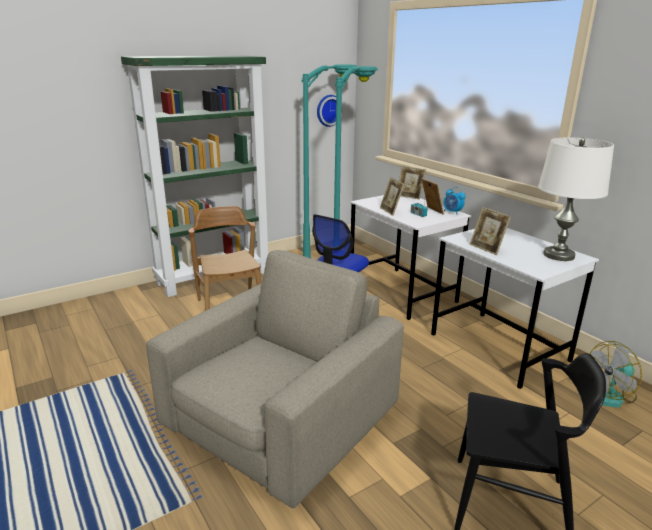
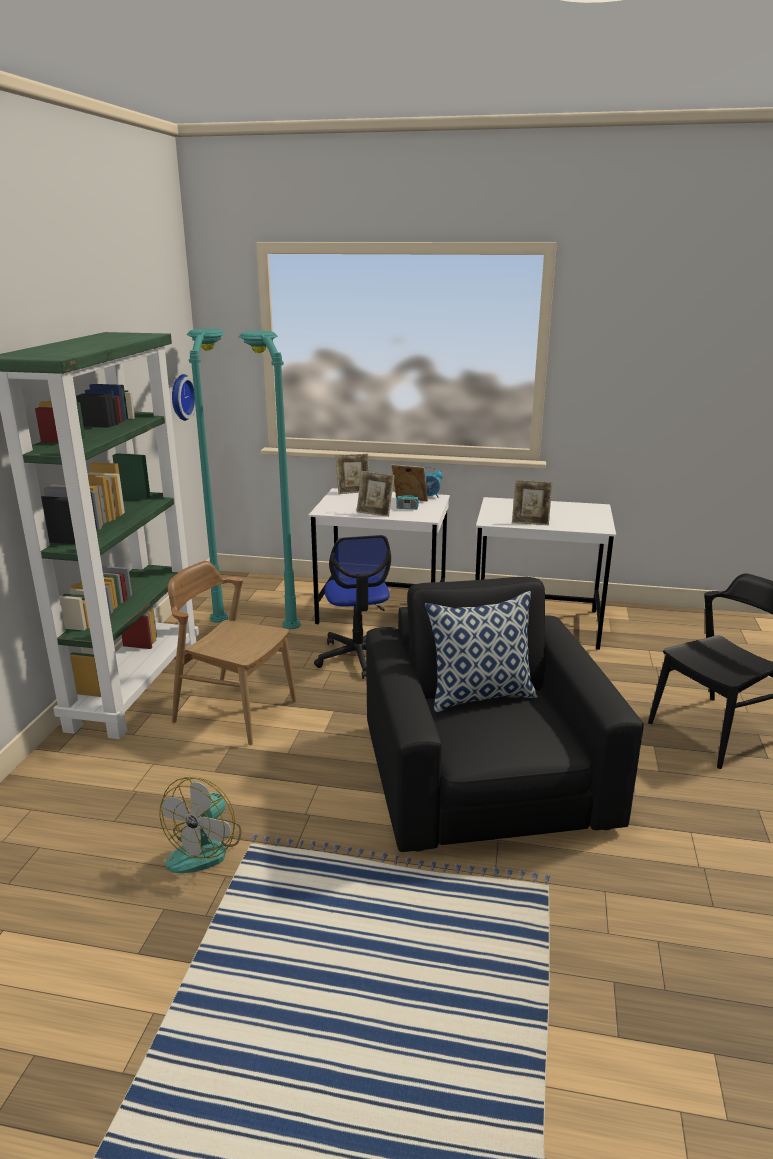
camera: 45 degrees left, 0 degrees up
beige armchair [146,250,404,508] -> black armchair [366,577,644,852]
white table lamp [538,137,614,261] -> none
fan [578,341,642,407] -> fan moved to [159,777,241,873]
none -> pillow [425,591,538,713]

